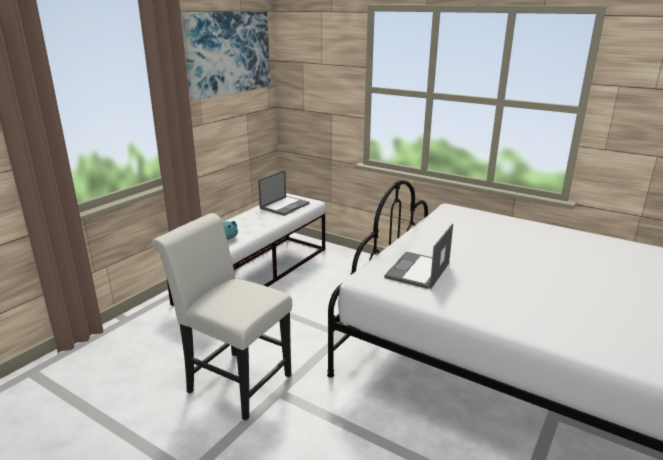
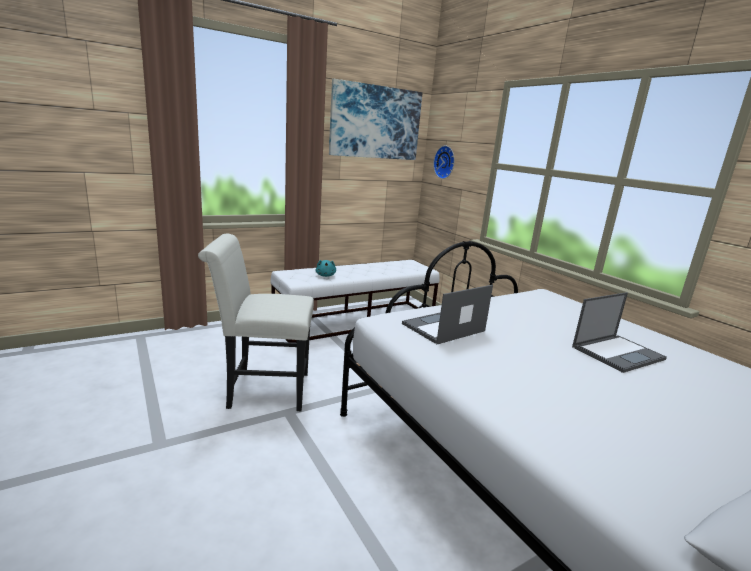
camera: 25 degrees right, 5 degrees down
white chair [151,213,292,420] -> white chair turned 60 degrees counterclockwise [198,234,314,411]
laptop [258,170,310,216] -> laptop moved to [572,292,667,373]
none -> wall clock [433,146,455,179]

